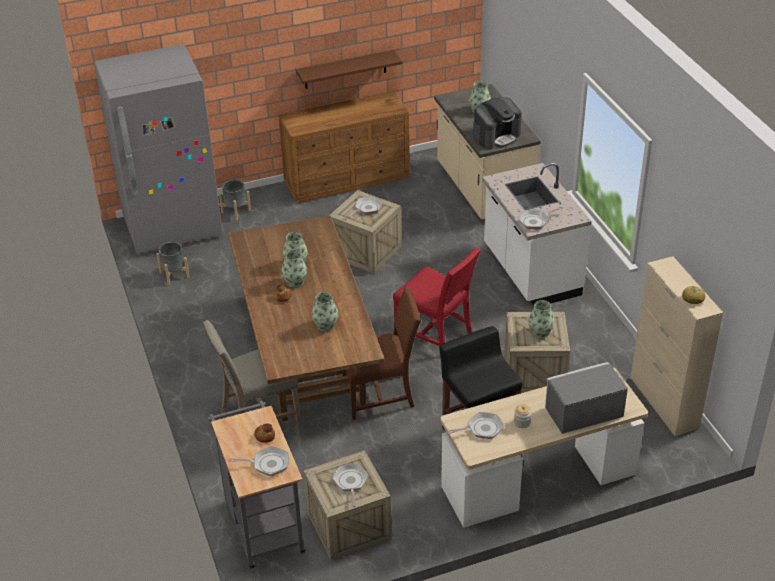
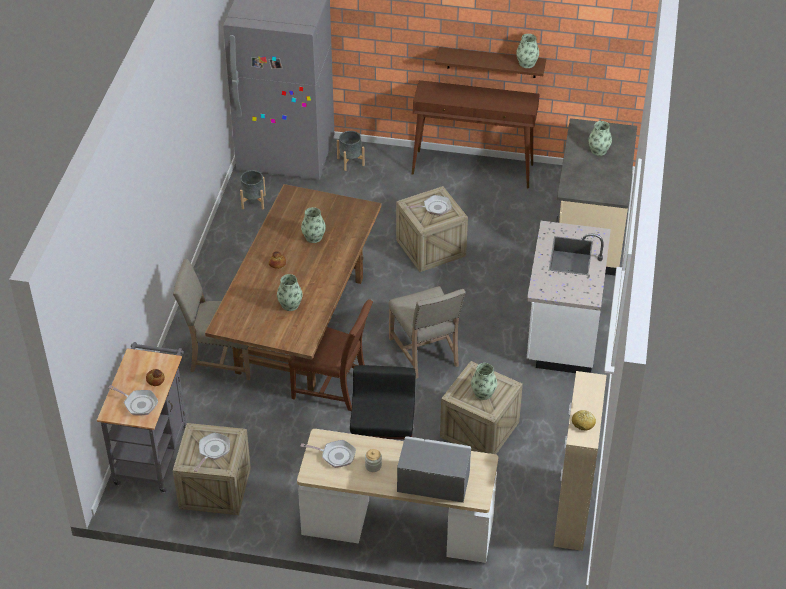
camera: 30 degrees right, 5 degrees up
brown dresser [278,91,410,203] -> brown console table [412,80,540,188]
vase [281,250,307,287] -> vase moved to [516,34,539,68]
red chair [393,248,481,346] -> beige chair [388,286,465,379]
coffee machine [473,97,522,150] -> none
frying pan [518,206,564,229] -> none

